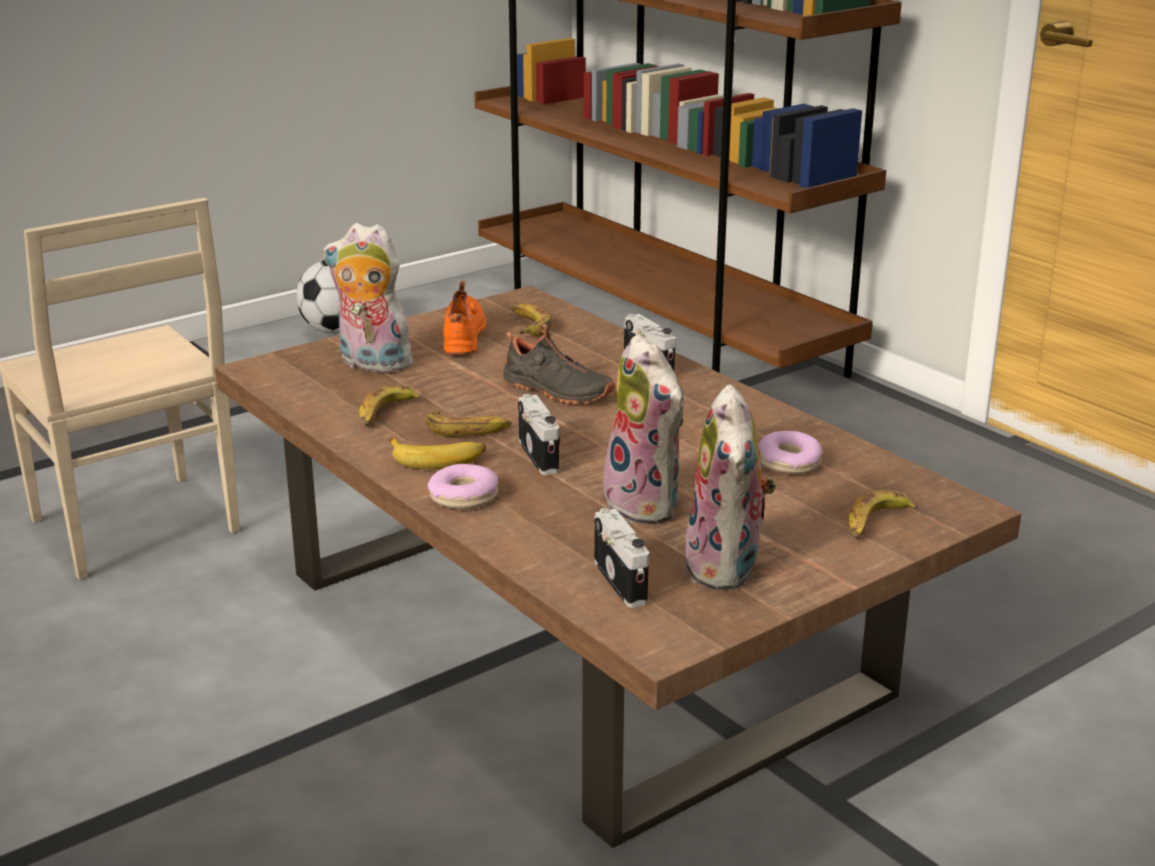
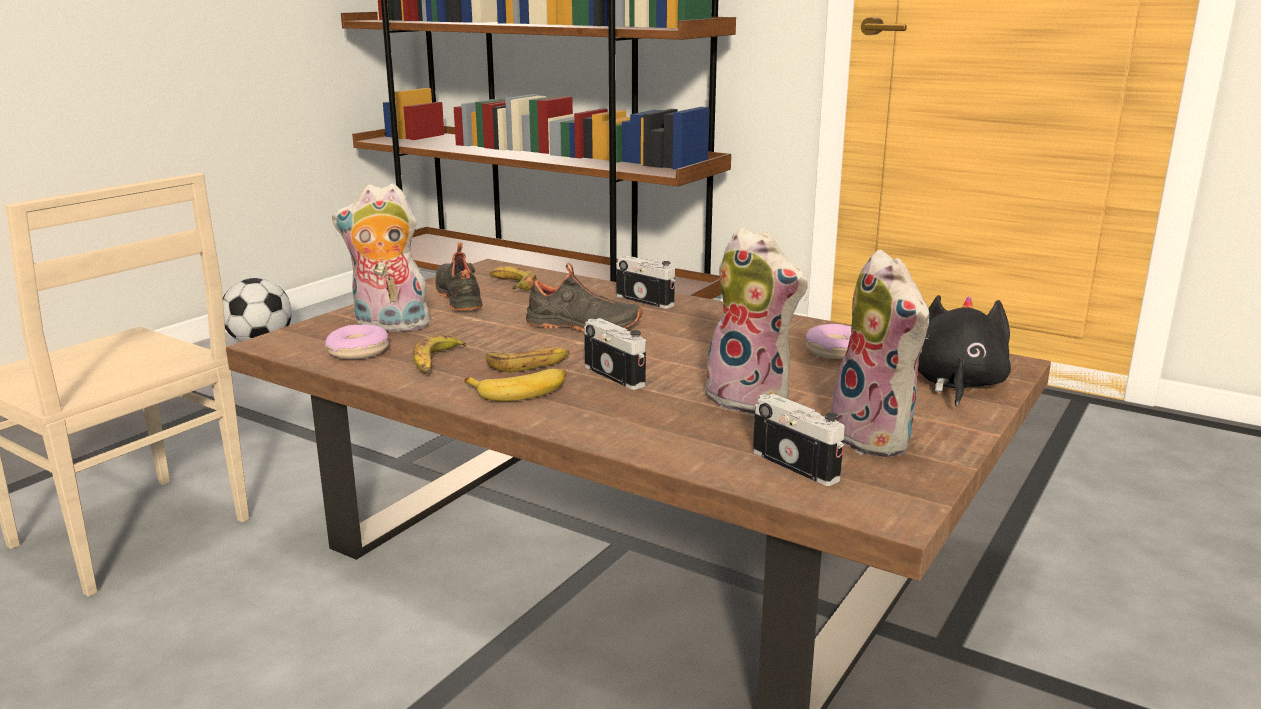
camera: 20 degrees left, 5 degrees down
donut [427,464,498,509] -> donut moved to [325,325,388,359]
orange shoe [443,280,486,355] -> black shoe [436,242,483,311]
banana [848,490,919,539] -> black plush toy [918,295,1011,406]

